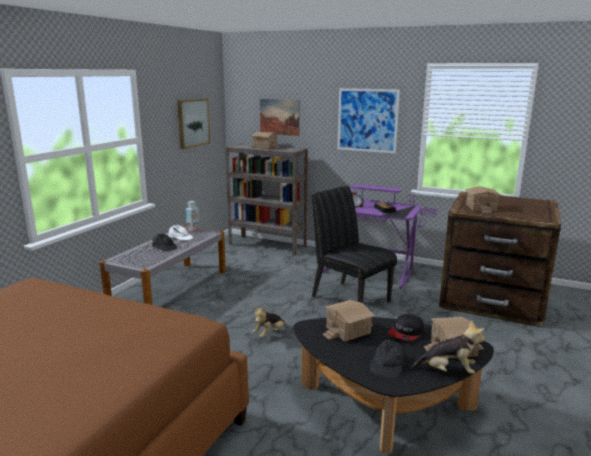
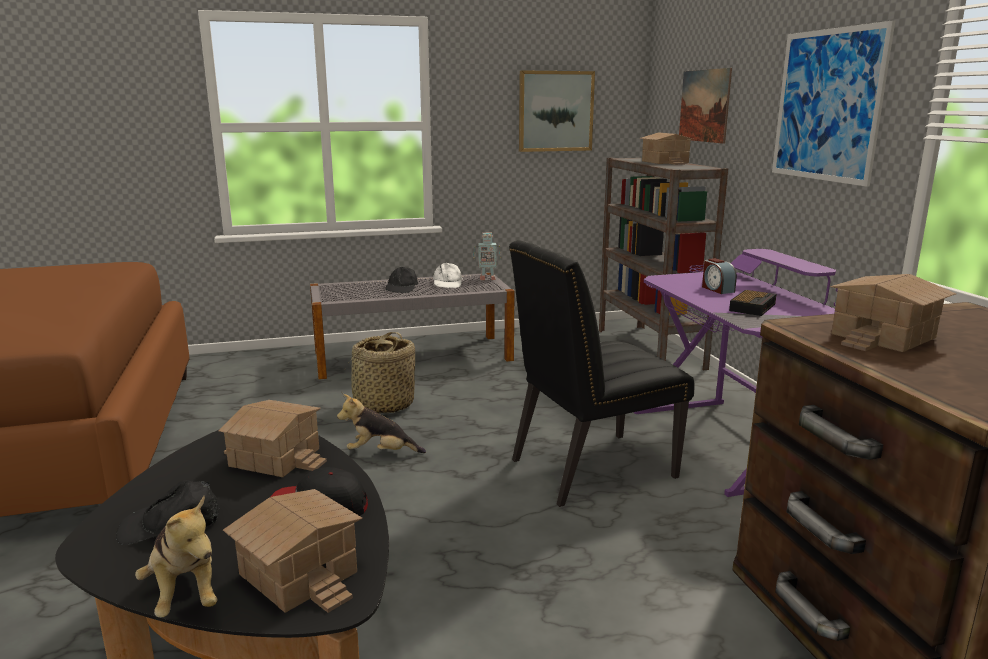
camera: 50 degrees right, 0 degrees up
black chair [311,186,397,303] -> black chair turned 120 degrees counterclockwise [509,240,695,507]
none -> basket [342,332,415,413]

